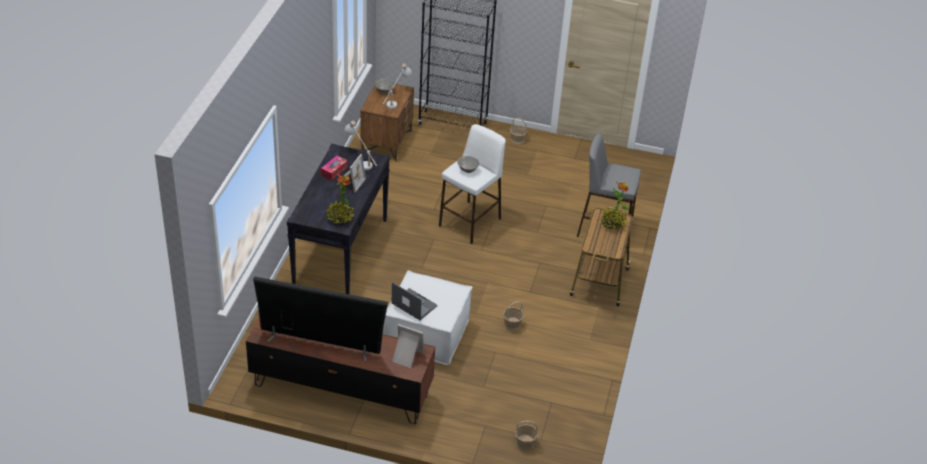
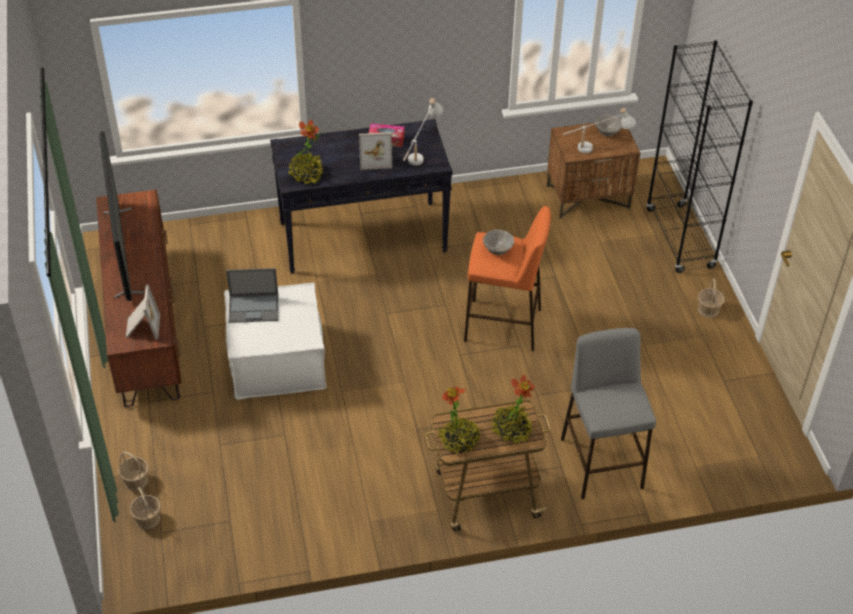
camera: 65 degrees right, 5 degrees up
laptop [391,282,438,320] -> laptop turned 75 degrees clockwise [226,268,278,323]
white stool [439,124,506,244] -> orange stool [464,206,551,351]
basket [503,302,524,330] -> basket moved to [118,452,149,490]
none -> potted plant [437,386,481,454]

